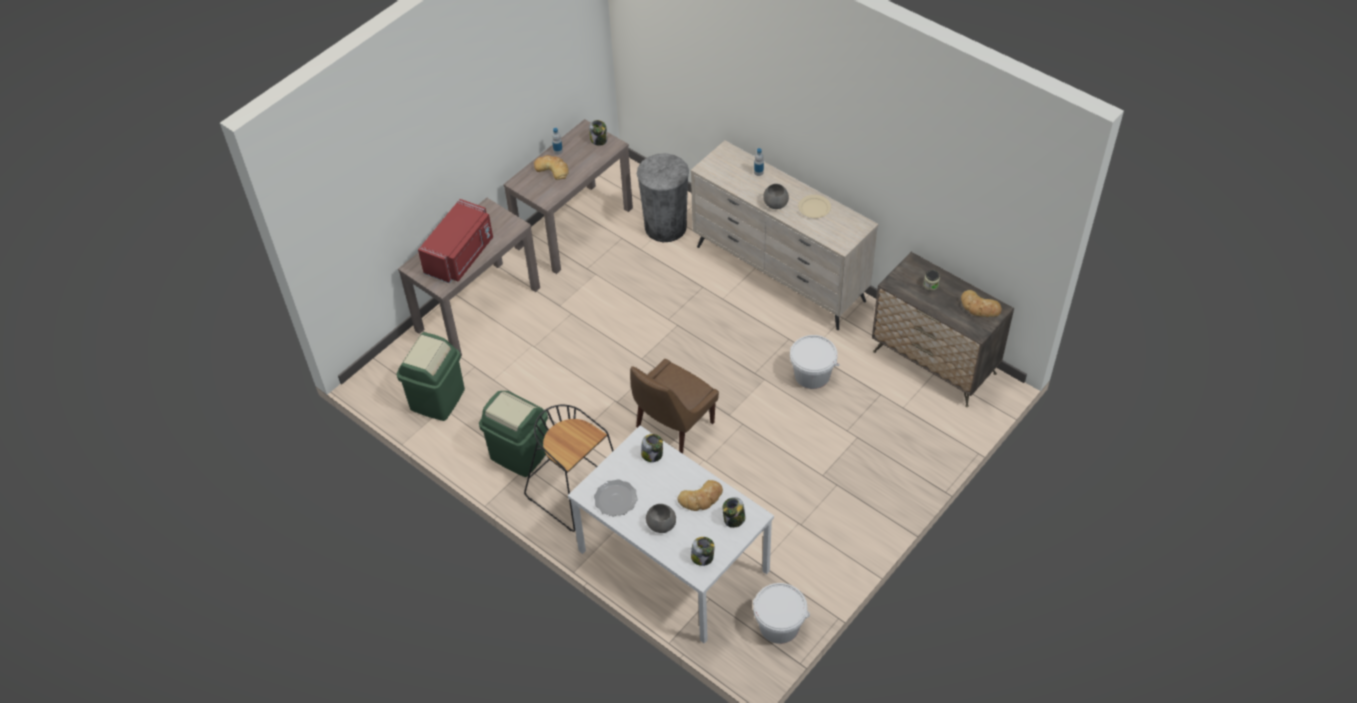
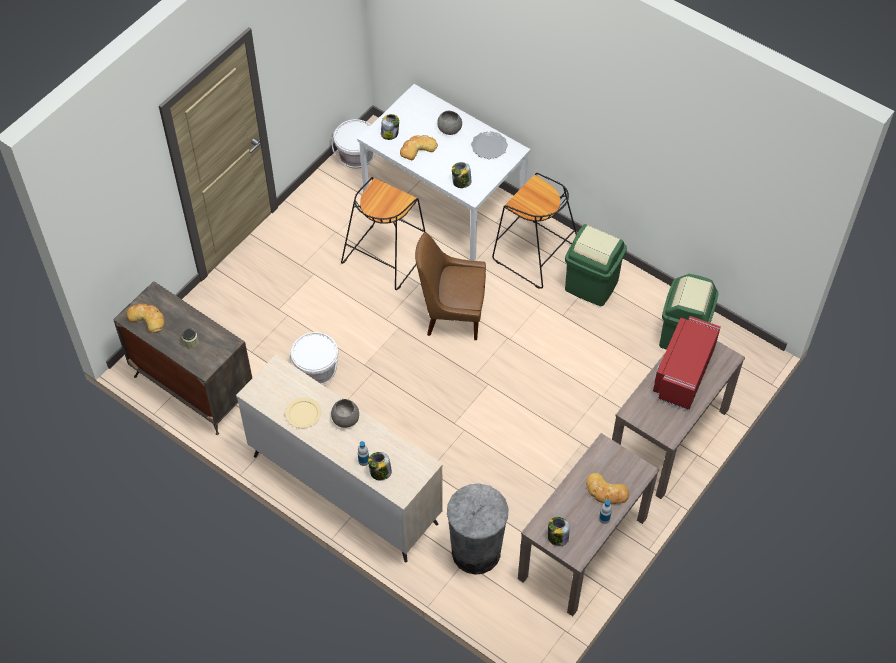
camera: 175 degrees right, 5 degrees up
brown chair [630,359,719,454] -> brown chair turned 120 degrees counterclockwise [415,232,486,340]
jar [691,537,714,566] -> jar moved to [368,452,392,480]
none -> black stool [341,177,425,290]

